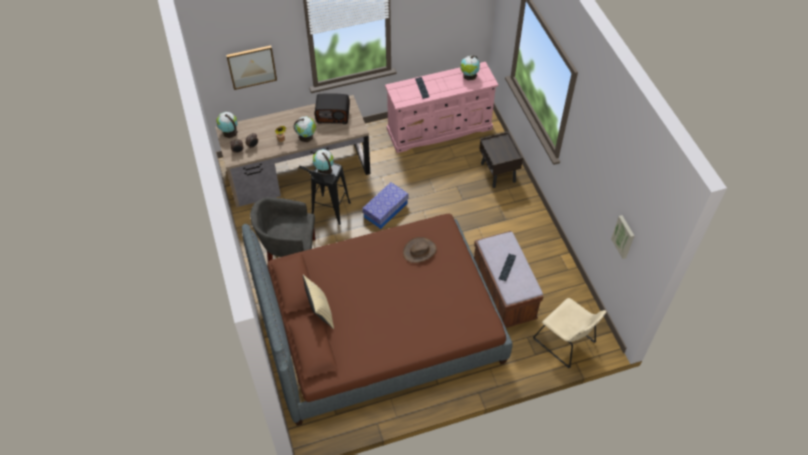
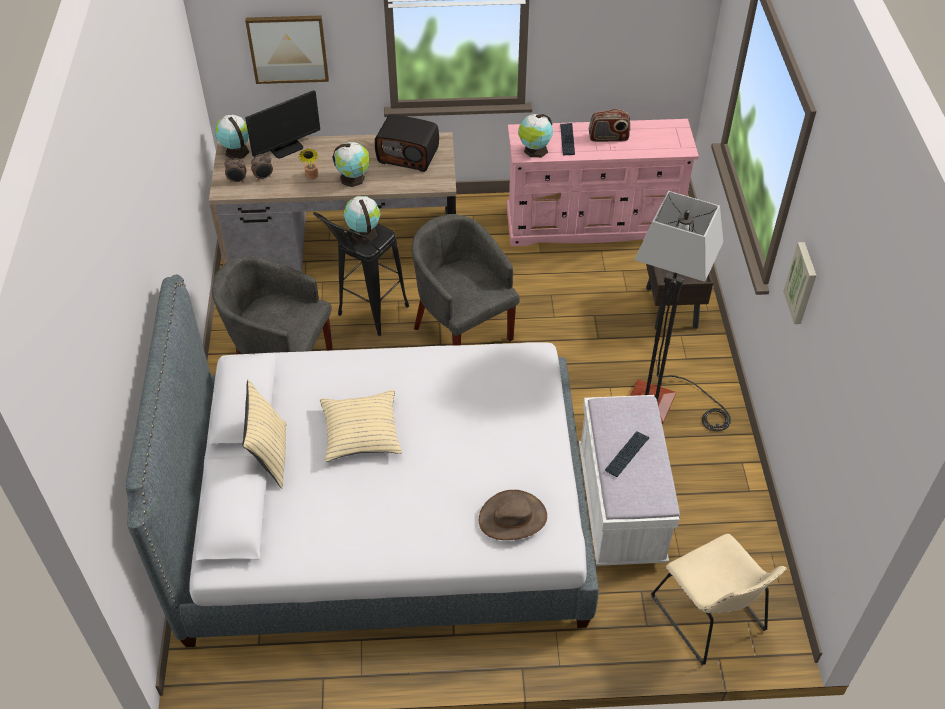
camera: 15 degrees right, 5 degrees down
brown bed [242,214,513,426] -> grey bed [126,275,599,647]
storage box [362,182,408,229] -> grey armchair [412,214,520,345]
brown hat [403,237,437,263] -> brown hat moved to [479,490,547,540]
globe [461,55,480,80] -> globe moved to [518,114,553,158]
brown bench [474,231,544,328] -> white bench [579,395,680,566]
picture [611,215,634,259] -> picture moved to [783,242,816,324]
none -> monitor [245,90,320,158]
none -> beige pillow [320,390,402,462]
none -> radio [589,109,630,142]
none -> floor lamp [630,191,731,431]

